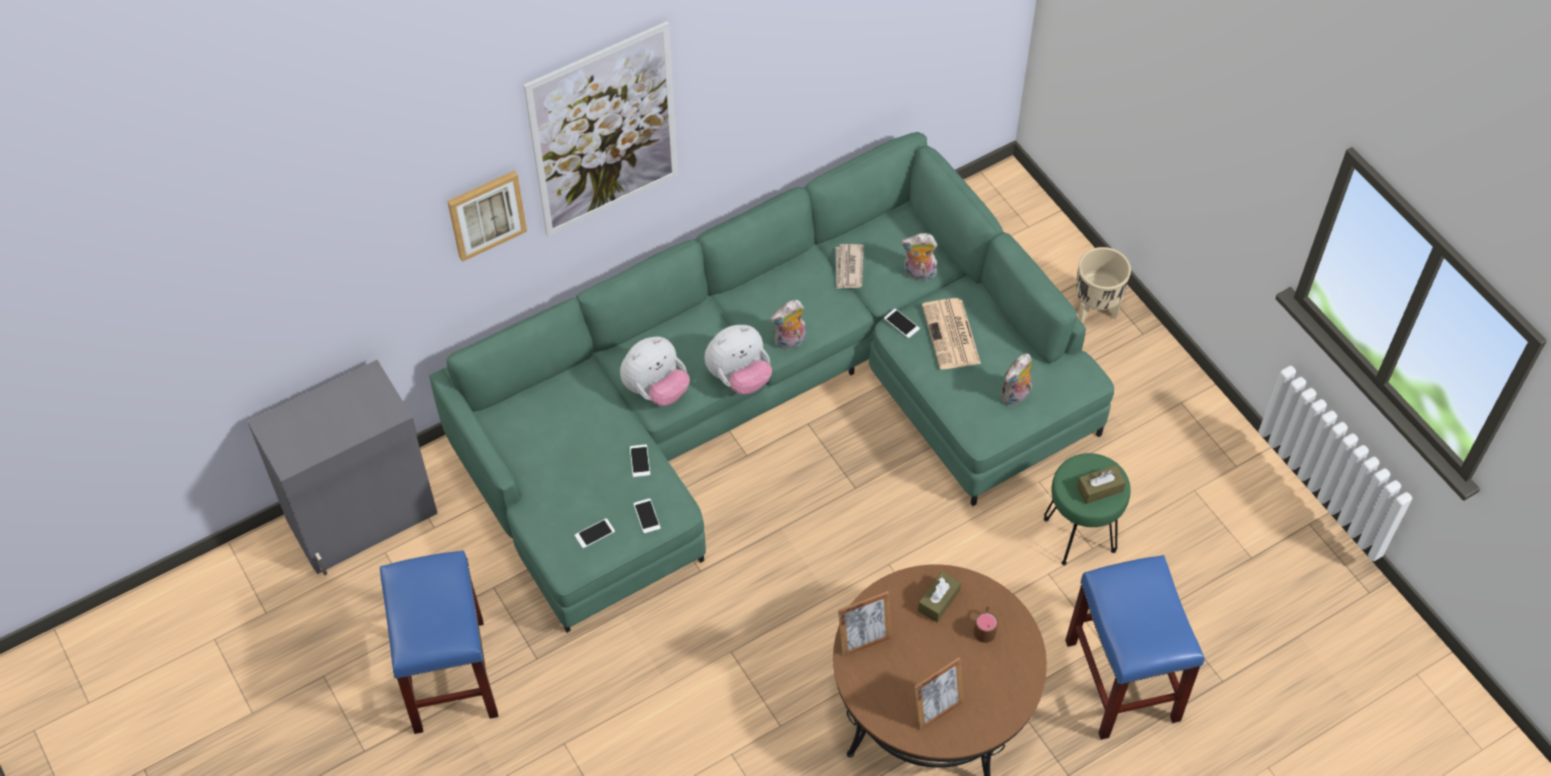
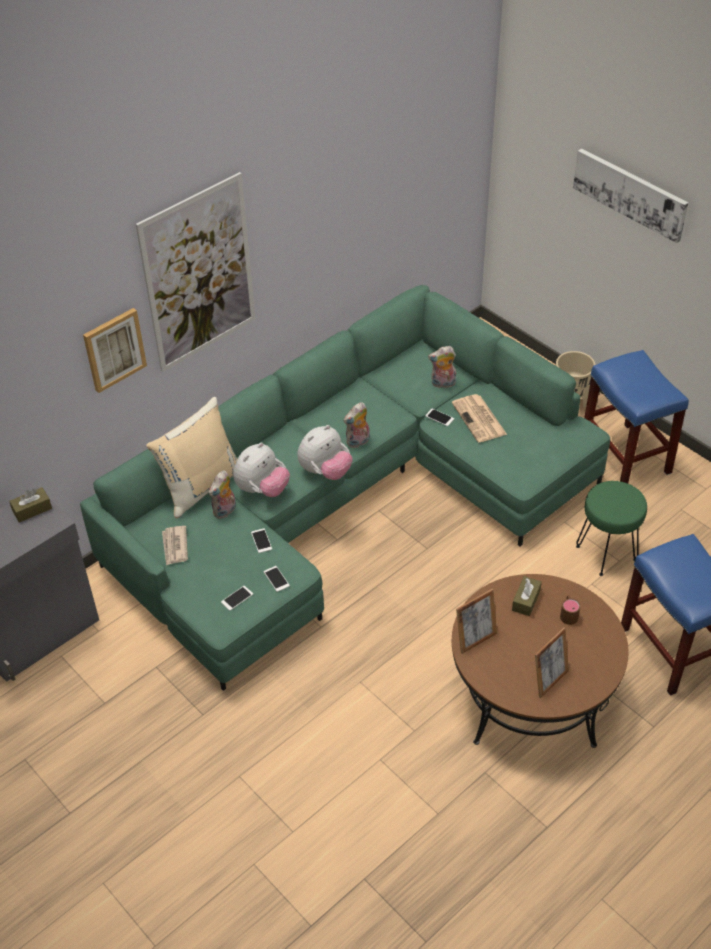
camera: 10 degrees left, 10 degrees down
blue stool [380,550,498,734] -> blue stool moved to [584,350,689,483]
newspaper [835,244,864,289] -> newspaper moved to [162,526,188,565]
plush toy [1001,354,1032,406] -> plush toy moved to [209,471,236,519]
brown tissue box [1077,465,1126,504] -> brown tissue box moved to [9,487,52,523]
none -> beige pillow [146,397,238,518]
none -> picture [573,149,688,243]

